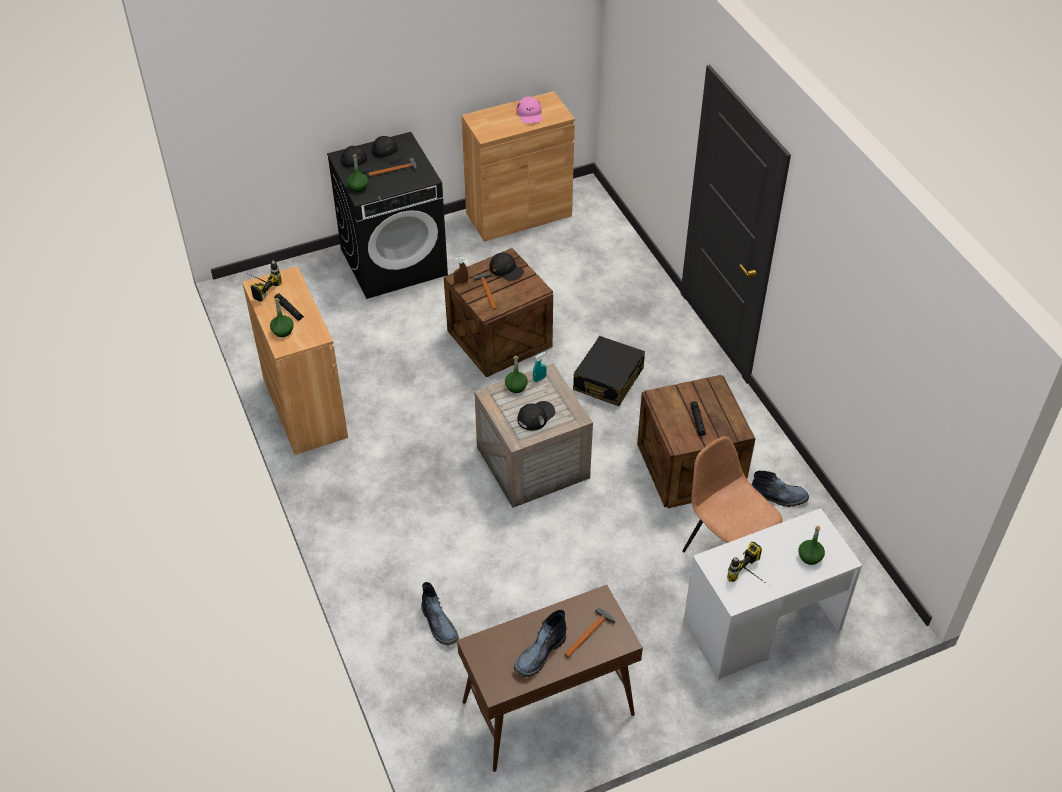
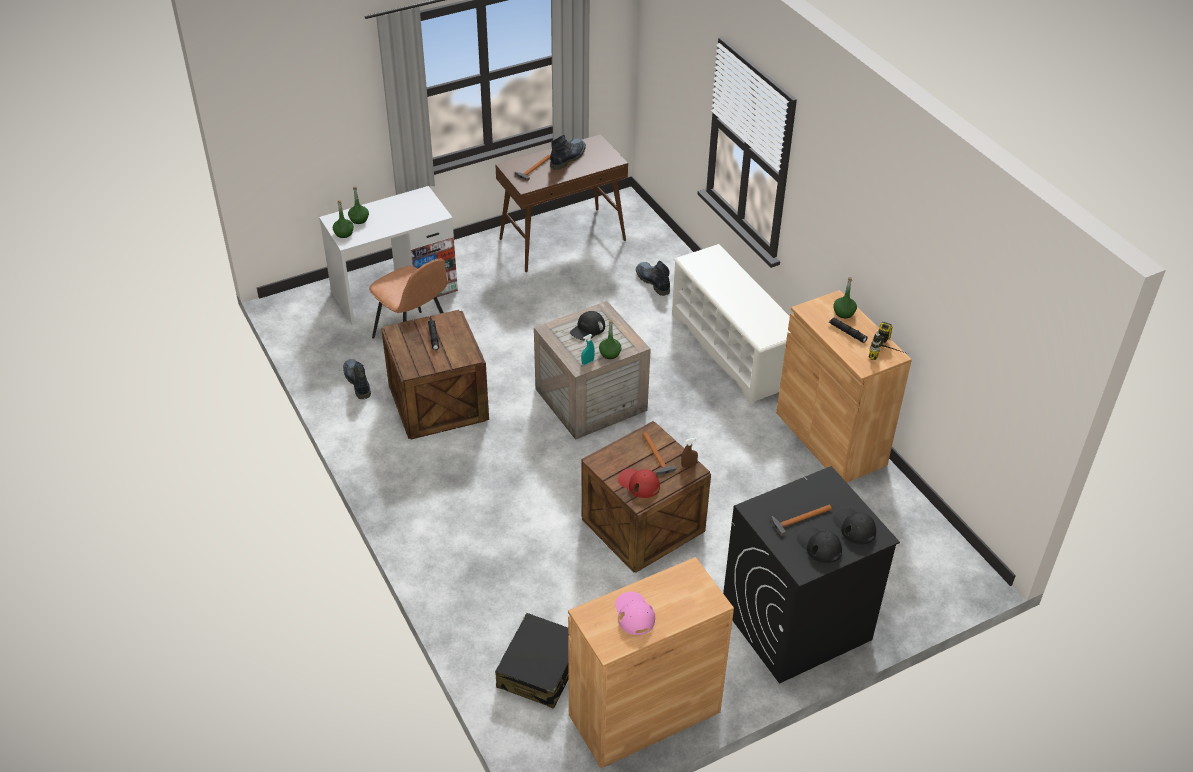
camera: 175 degrees right, 5 degrees down
green bottle [347,154,368,192] -> green bottle moved to [333,200,354,238]
black cap [489,253,524,281] -> red cap [618,469,660,498]
black suitcase [573,336,645,406] -> black suitcase moved to [495,613,569,708]
power drill [727,541,767,584] -> none
boot [752,471,809,507] -> boot turned 60 degrees clockwise [343,359,371,399]
none -> white shoe rack [672,244,790,405]

